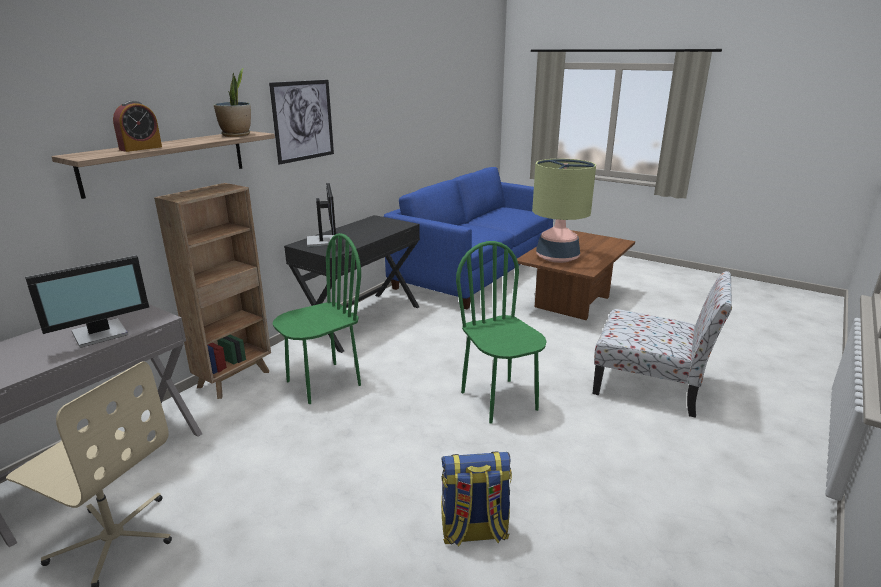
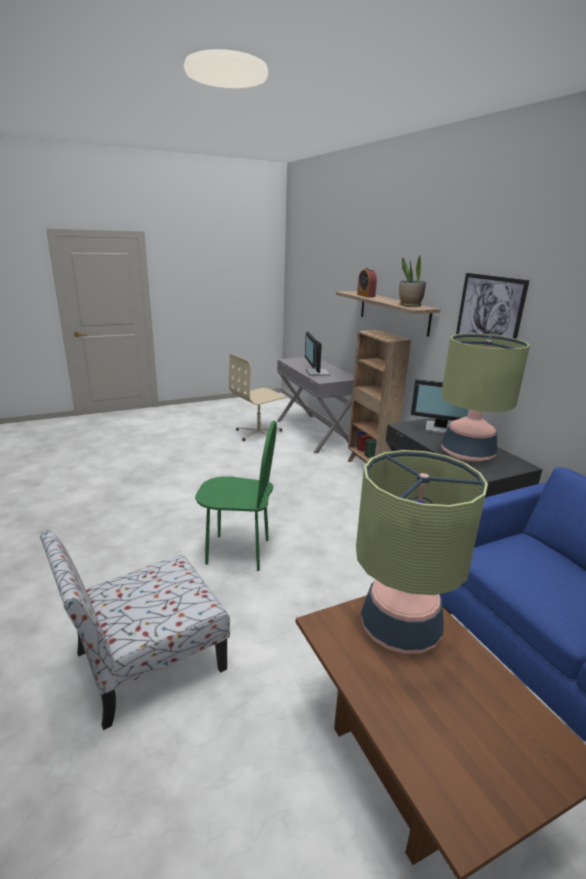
camera: 120 degrees right, 0 degrees up
green chair [272,233,361,404] -> none
backpack [441,451,512,547] -> none
none -> table lamp [441,333,530,462]

